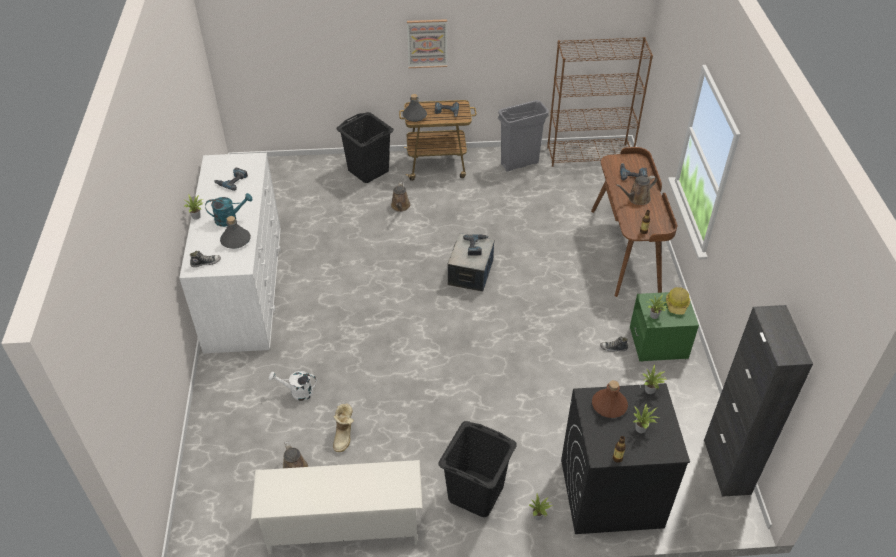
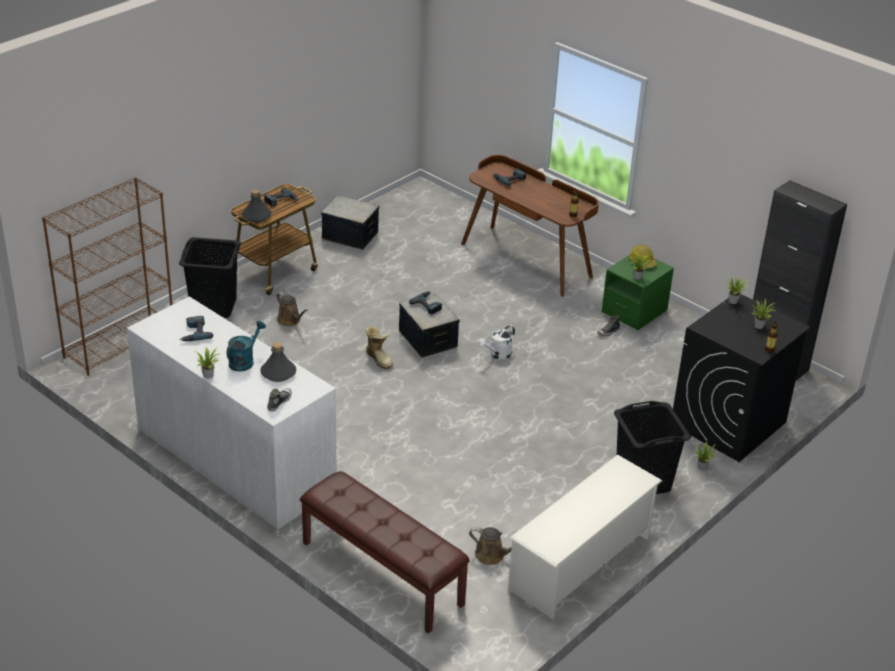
camera: 45 degrees left, 10 degrees down
white watering can [269,371,317,401] -> white watering can moved to [478,325,515,360]
boot [333,403,354,452] -> boot moved to [366,326,393,369]
picture [407,19,447,68] -> none
grey trash can [498,100,549,171] -> storage box [321,195,379,250]
brown bookcase [547,37,653,167] -> brown bookcase moved to [42,177,172,376]
brown bottle [592,380,628,418] -> none
brown watering can [616,176,657,205] -> none
none -> brown bench [300,471,469,634]

